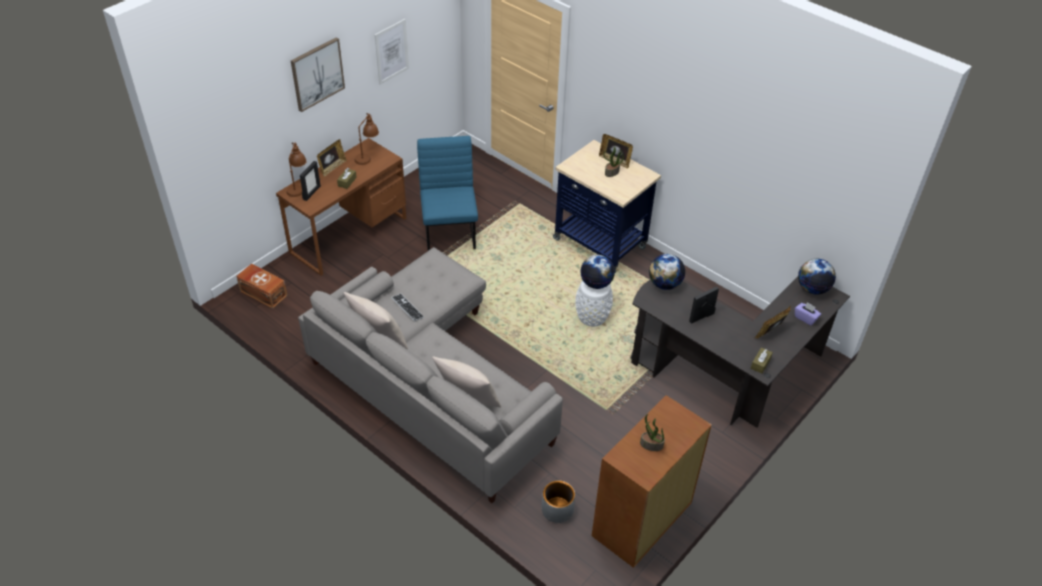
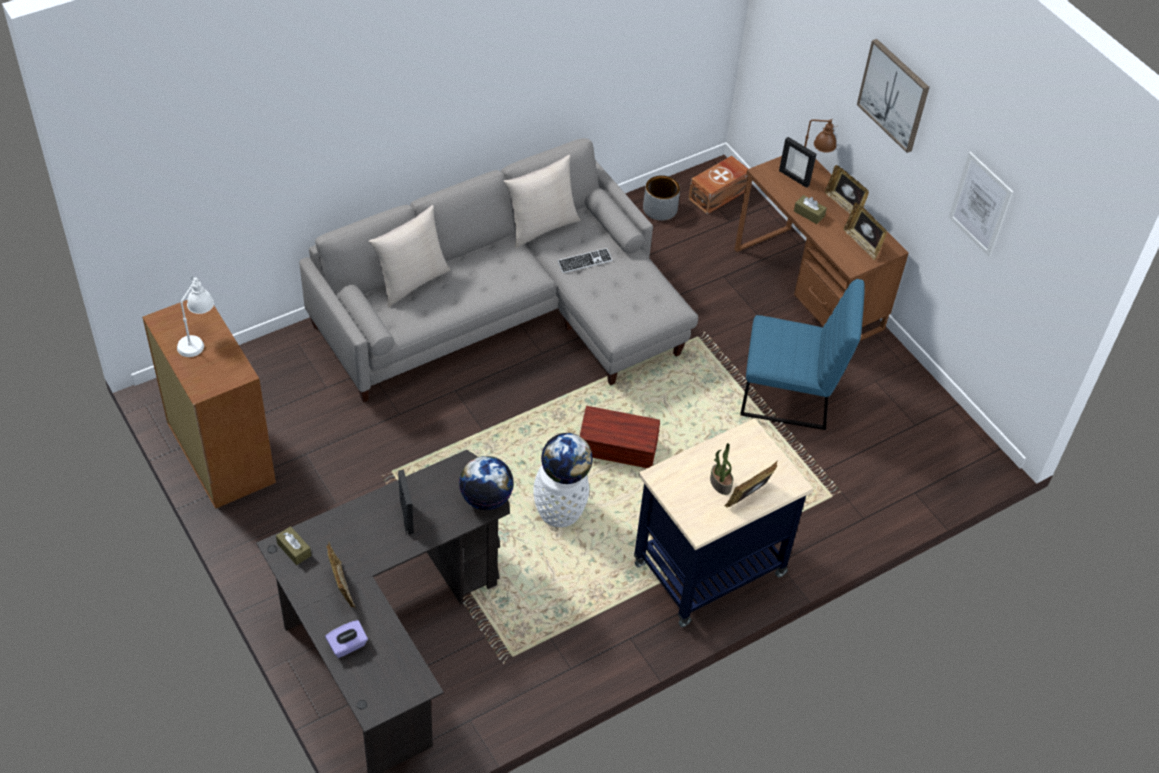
camera: 105 degrees right, 5 degrees up
brown table lamp [355,113,379,165] -> picture frame [844,203,887,260]
grey planter [541,480,575,523] -> grey planter moved to [643,175,680,221]
potted plant [640,414,665,451] -> white table lamp [177,276,214,357]
globe [798,259,836,295] -> none
none -> brown storage box [580,406,660,468]

